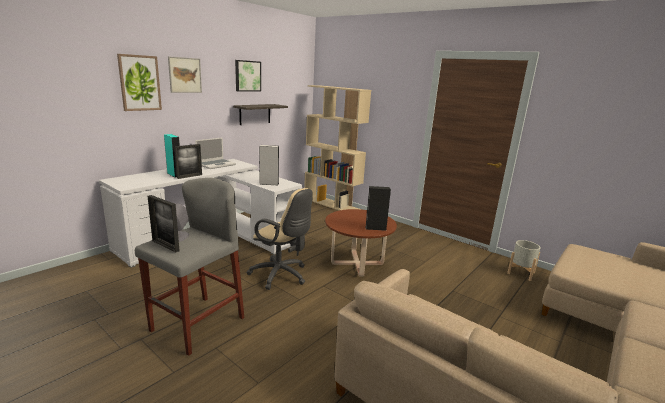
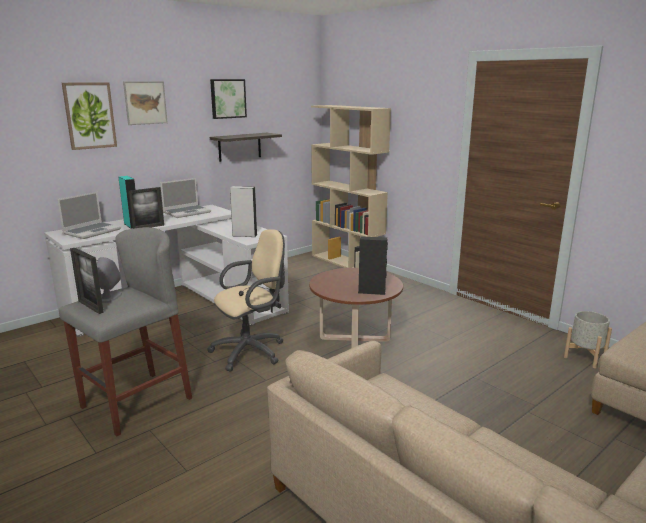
camera: 10 degrees right, 0 degrees up
beige office chair [247,188,313,290] -> beige office chair turned 75 degrees counterclockwise [207,229,285,372]
none -> laptop [57,192,121,239]

